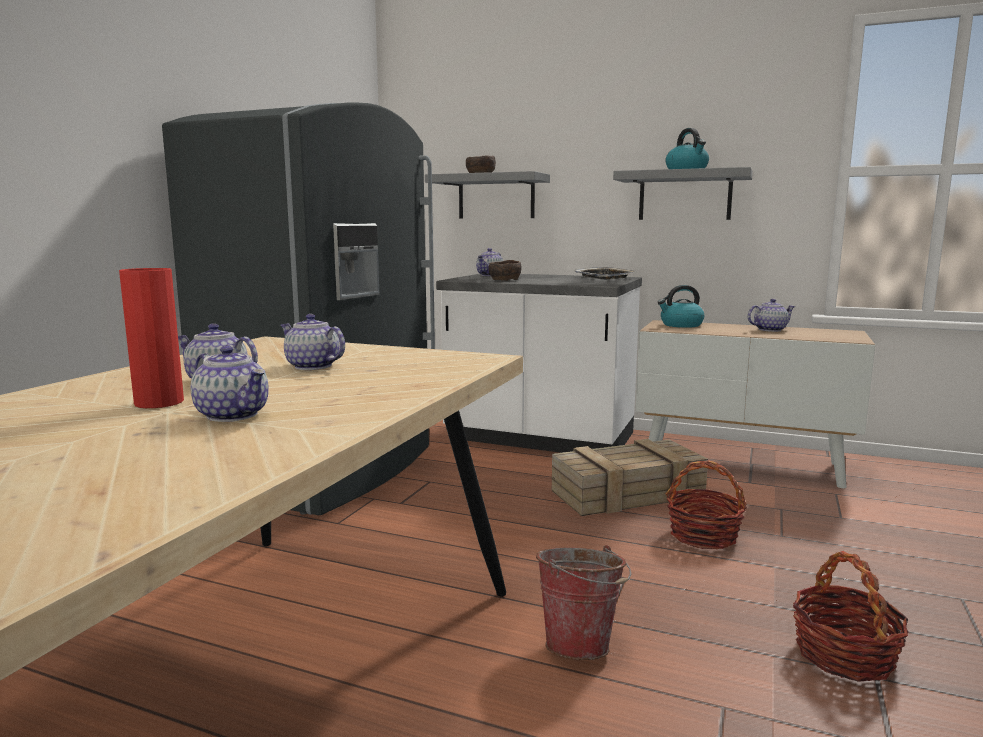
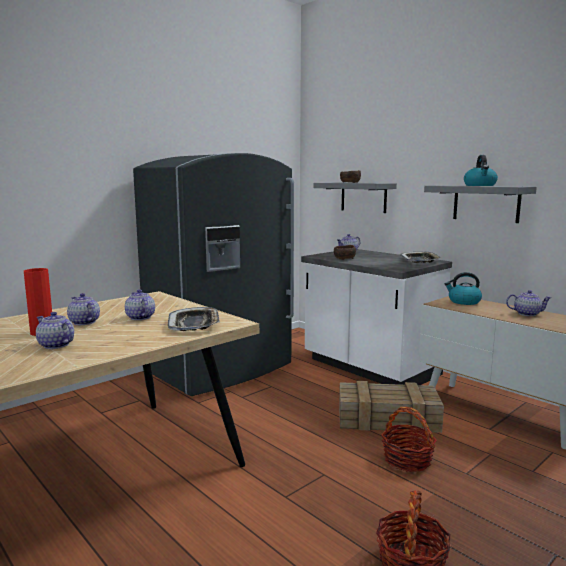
camera: 25 degrees right, 0 degrees up
teapot [190,345,269,422] -> teapot turned 150 degrees clockwise [36,312,74,349]
bucket [536,545,631,660] -> none
none -> tray [168,307,220,331]

